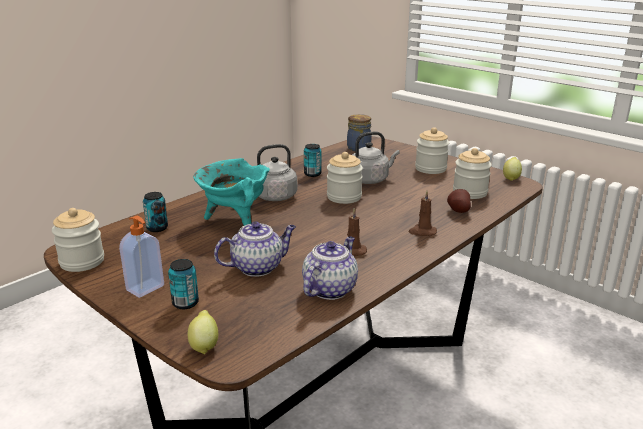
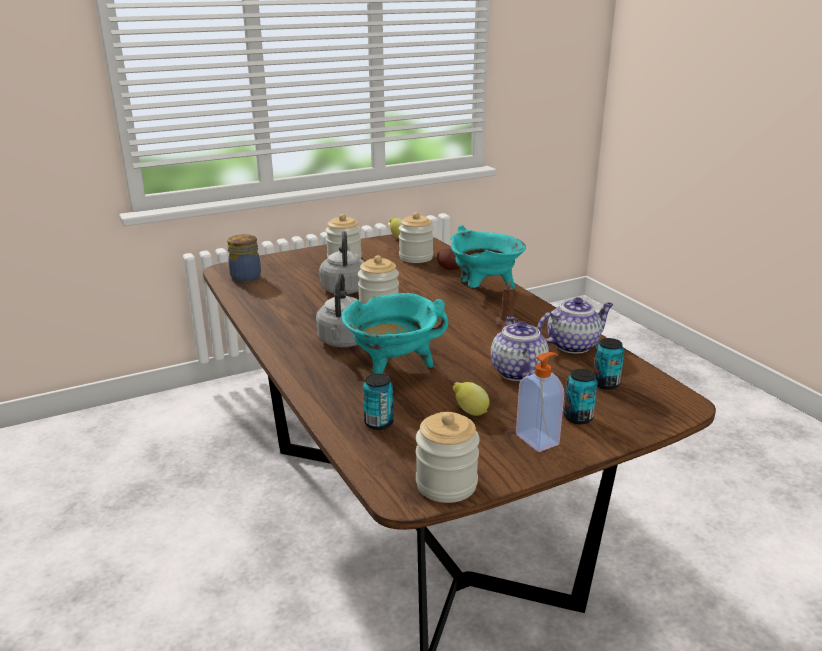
camera: 70 degrees left, 0 degrees up
lemon [188,310,218,354] -> lemon moved to [453,382,490,416]
teapot [302,236,358,300] -> teapot turned 105 degrees clockwise [537,297,613,354]
can [304,144,321,177] -> can moved to [593,338,624,390]
brown candle [408,191,437,236] -> turquoise cooking pot [450,225,526,290]

